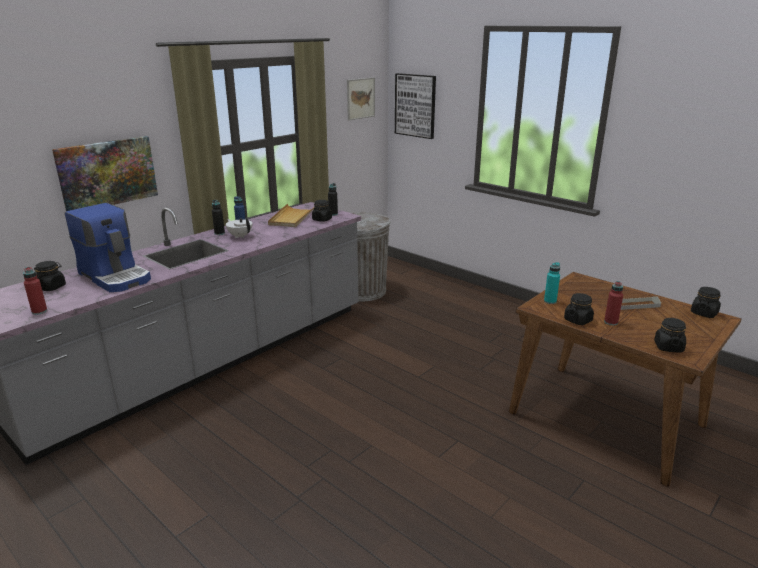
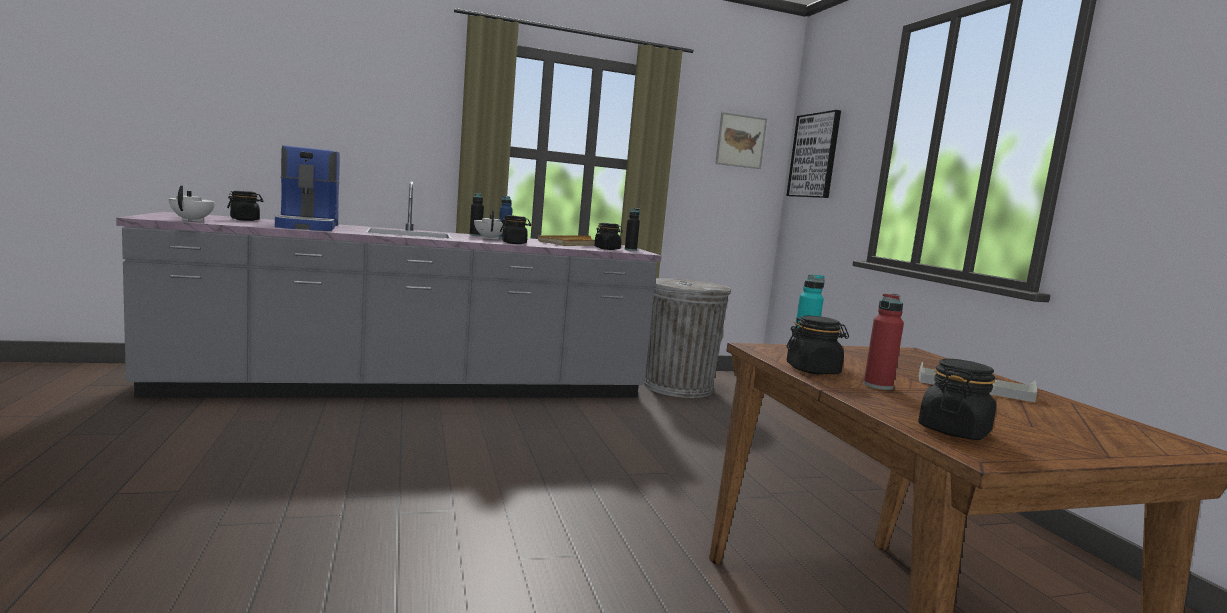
camera: 30 degrees right, 15 degrees down
red bottle [23,267,47,315] -> white teapot [168,186,215,222]
picture [52,136,158,212] -> none
black jar [691,287,721,318] -> black jar moved to [500,215,531,244]

